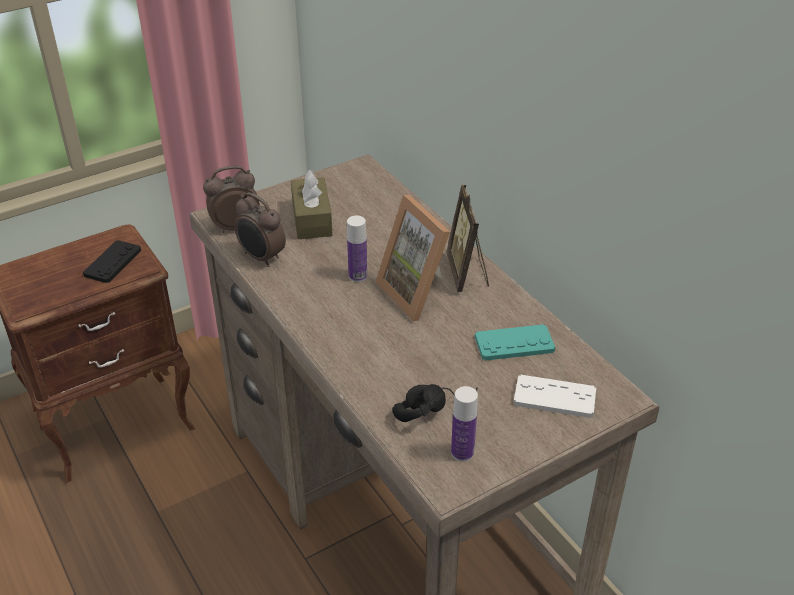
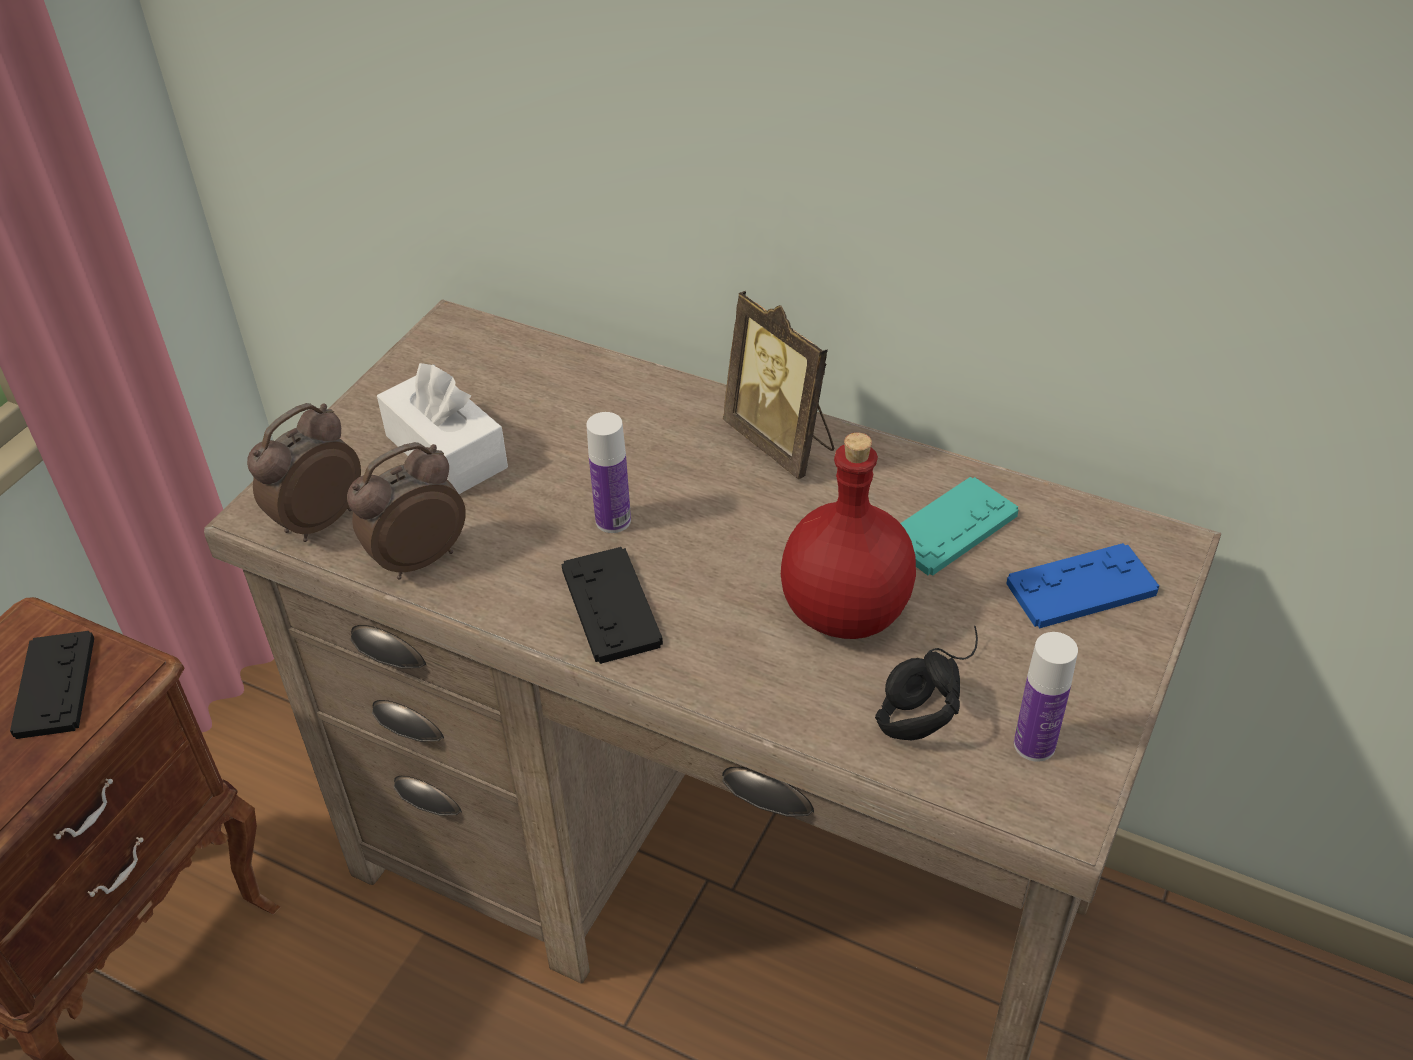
camera: 30 degrees left, 5 degrees up
alarm clock [234,192,286,267] -> alarm clock turned 135 degrees clockwise [347,442,466,580]
brown tissue box [291,170,333,239] -> white tissue box [377,363,508,494]
picture frame [375,195,450,321] -> none
white game controller [513,375,596,418] -> blue game controller [1006,543,1159,628]
none -> black game controller [561,547,663,664]
none -> red bottle [781,432,916,639]

